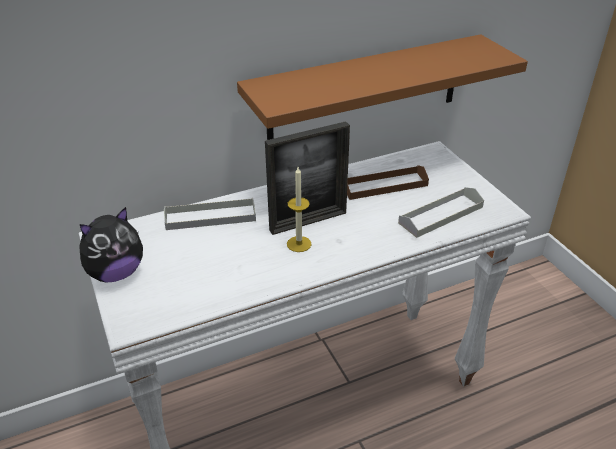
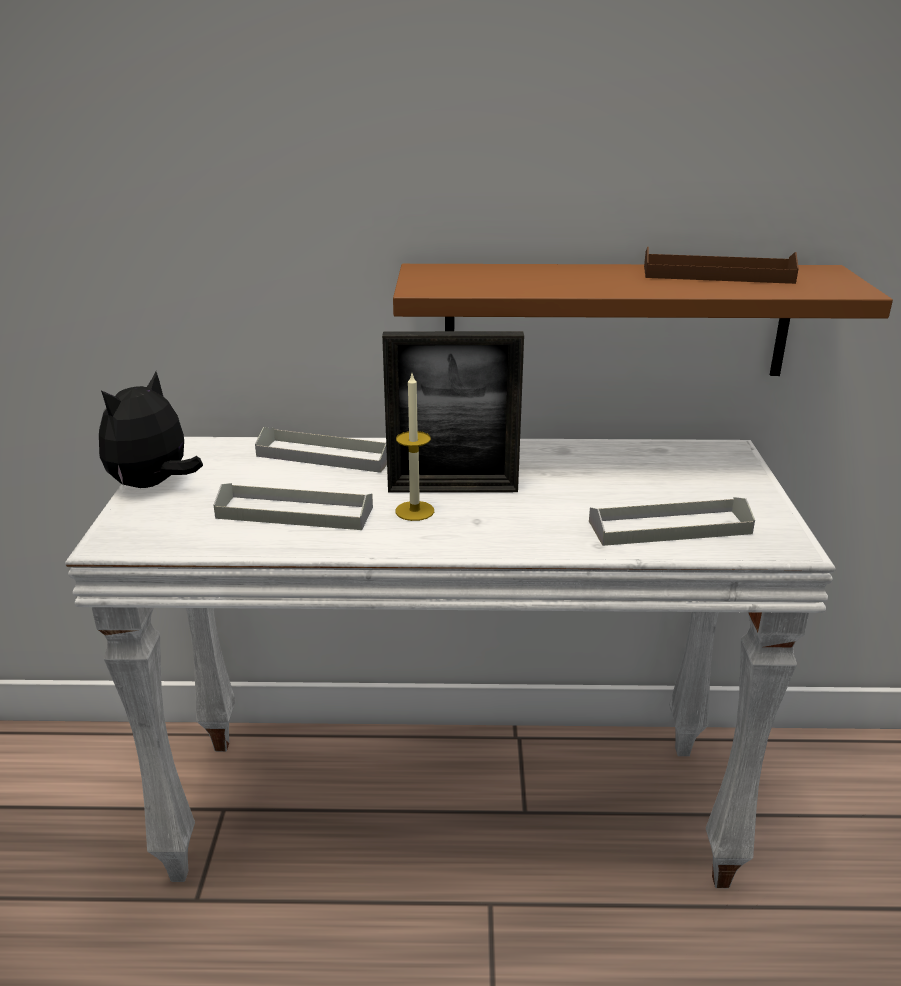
camera: 25 degrees right, 10 degrees down
plush toy [79,207,143,283] -> plush toy turned 135 degrees clockwise [99,371,203,488]
brown tray [347,165,429,200] -> brown tray moved to [644,247,799,284]
none -> grey tray [213,483,373,530]

